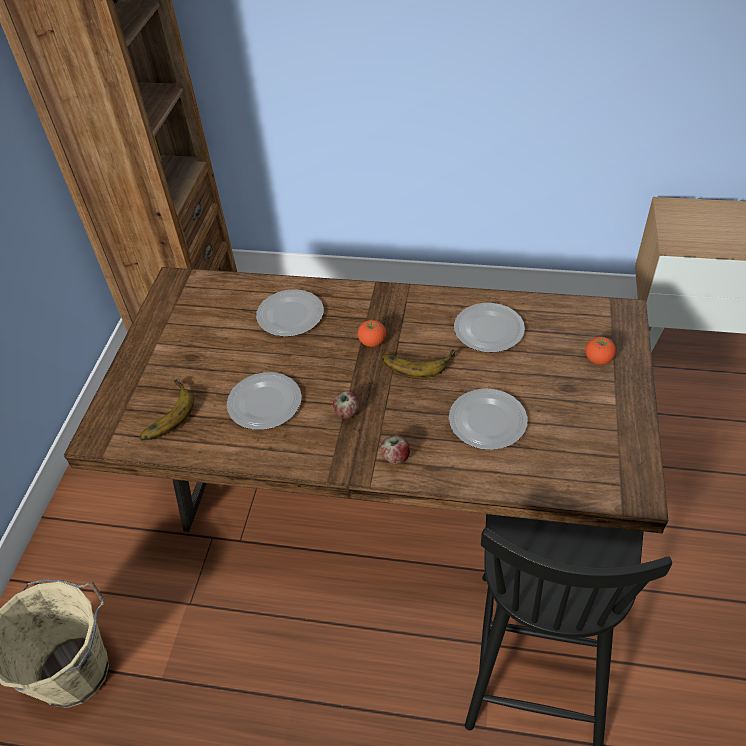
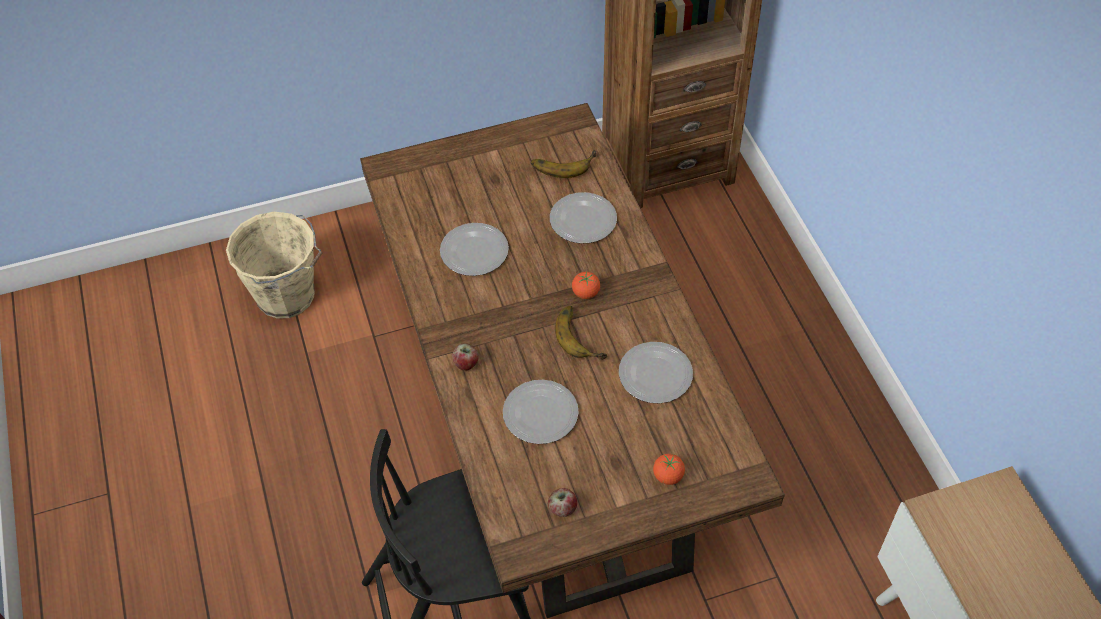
camera: 60 degrees right, 5 degrees up
banana [139,379,194,440] -> banana moved to [531,150,596,178]
apple [333,391,360,419] -> apple moved to [548,488,577,517]

